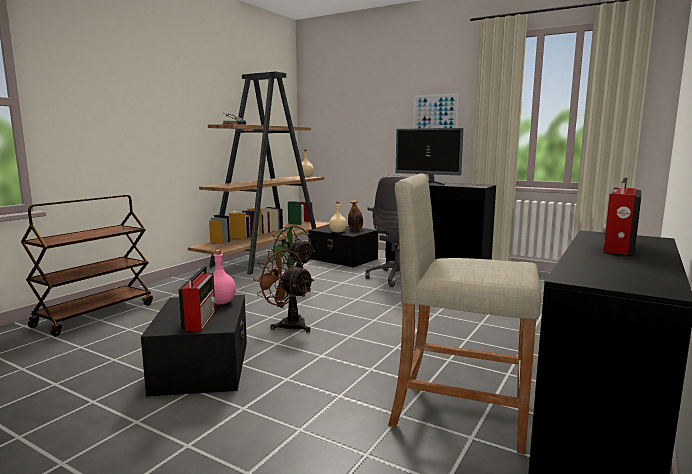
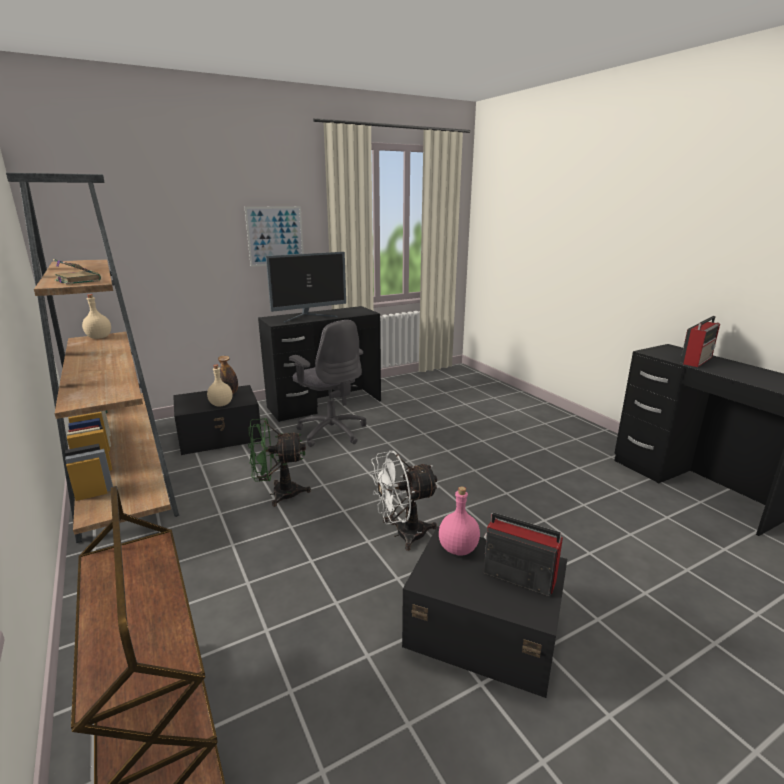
camera: 60 degrees left, 10 degrees up
brown fan [253,249,314,332] -> white fan [370,451,439,551]
beige stool [388,174,541,454] -> none
radio [603,178,642,255] -> radio turned 105 degrees counterclockwise [680,316,720,367]

